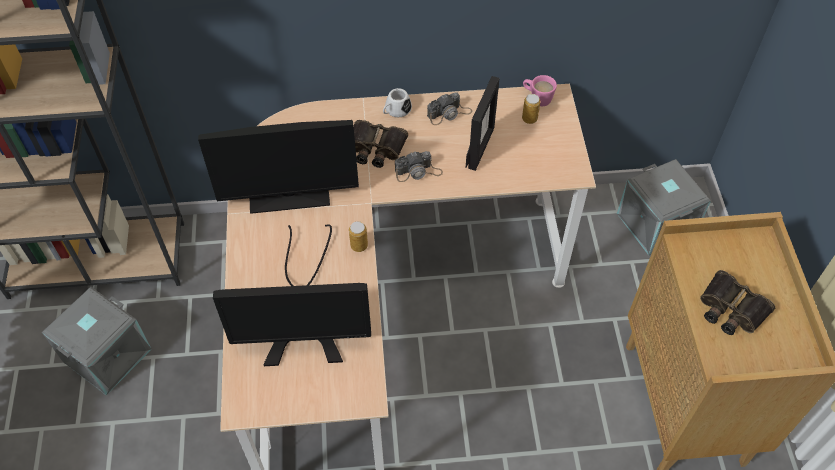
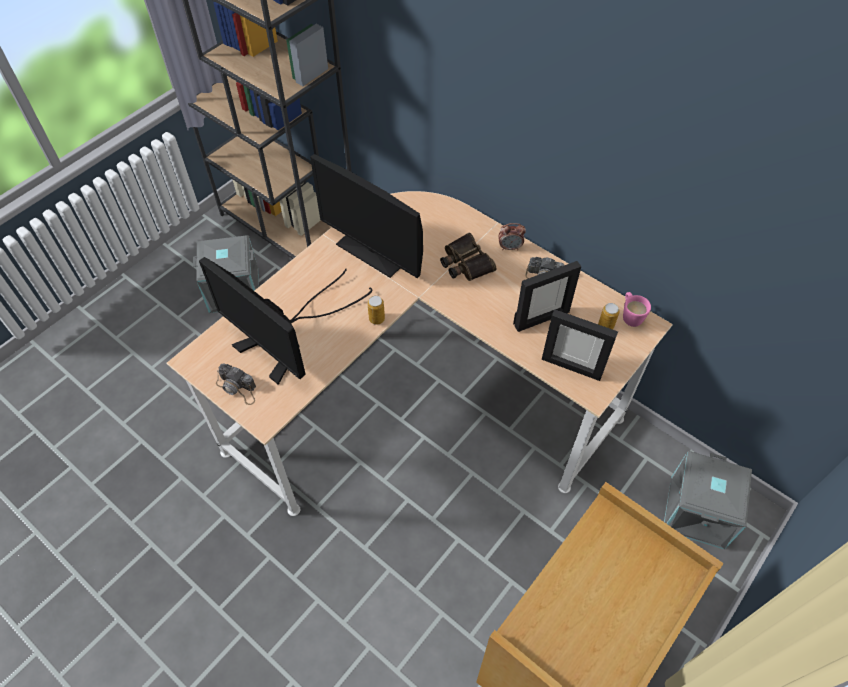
camera: 45 degrees right, 0 degrees up
white mug [383,88,412,117] -> alarm clock [499,223,526,250]
camera [395,151,443,182] -> camera moved to [216,364,256,405]
binoculars [700,270,775,335] -> none
none -> picture frame [542,309,618,381]

